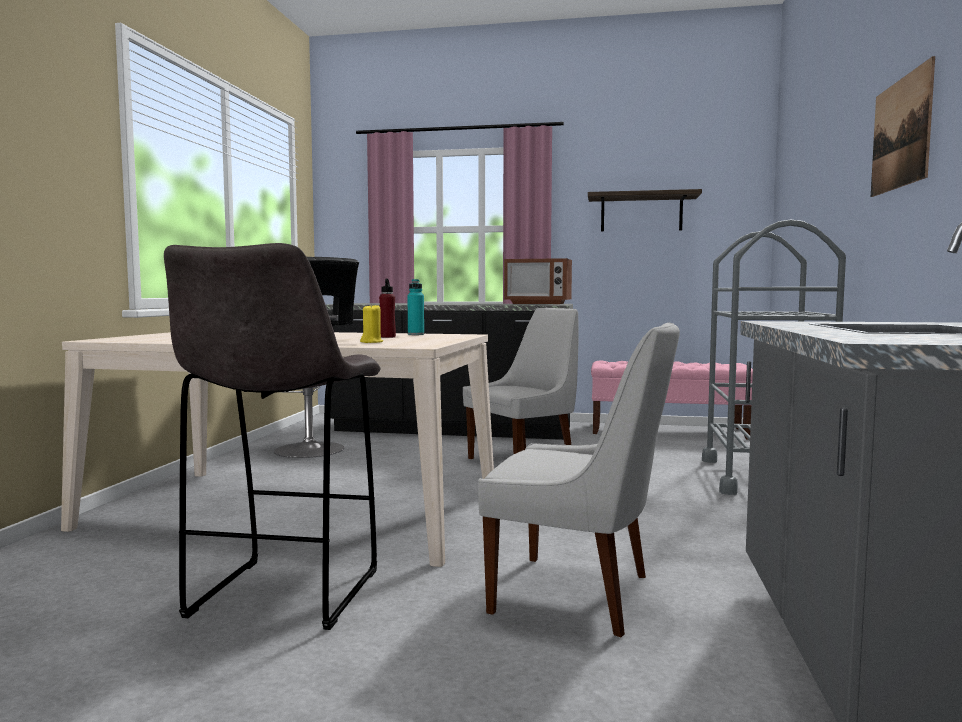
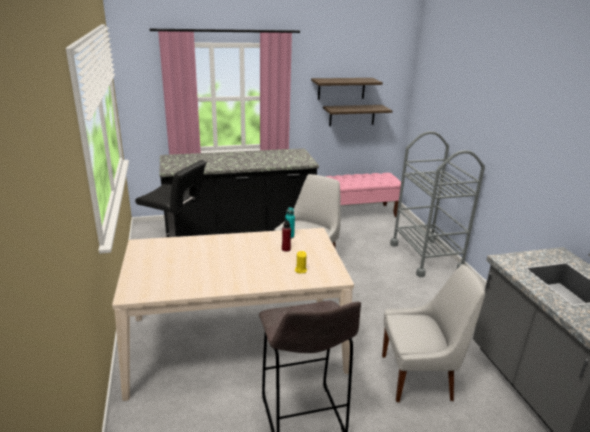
camera: 25 degrees left, 20 degrees up
microwave [504,258,572,304] -> none
picture [871,56,935,197] -> none
none -> shelf [323,105,392,126]

